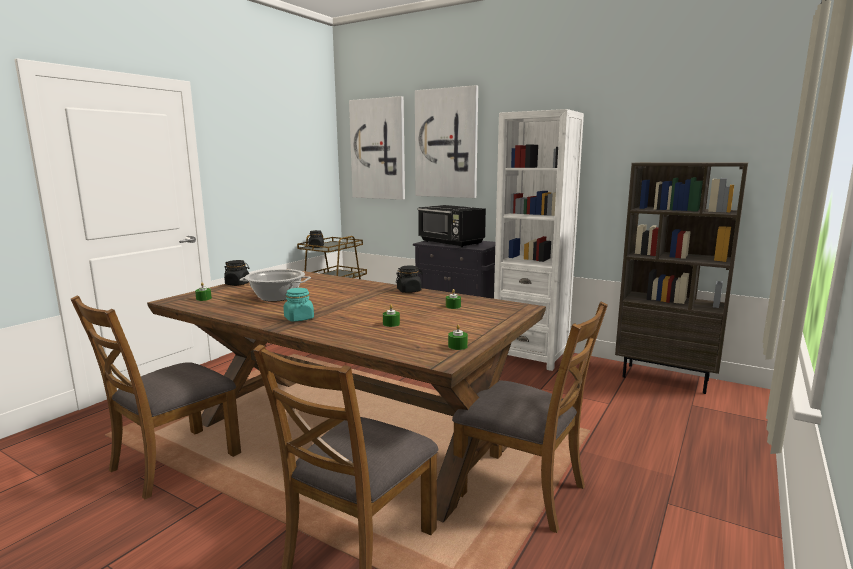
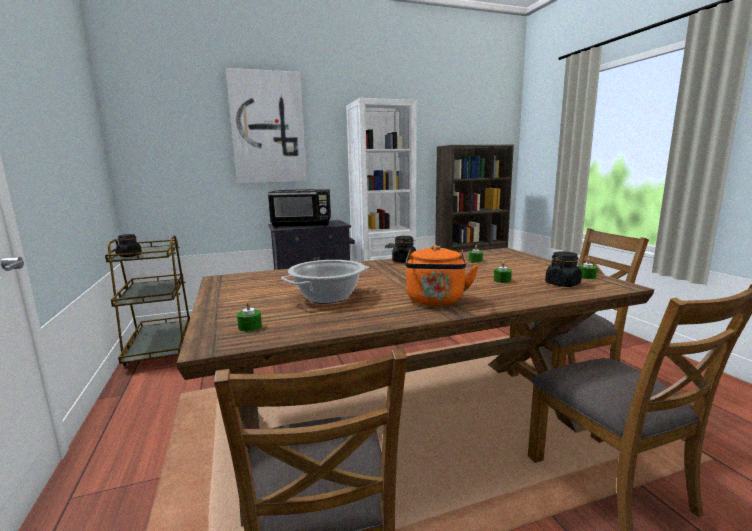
camera: 50 degrees left, 0 degrees up
black jar [224,260,249,286] -> black jar moved to [545,251,582,287]
turquoise jar [284,288,314,322] -> orange kettle [406,245,479,306]
picture [349,96,405,200] -> none

